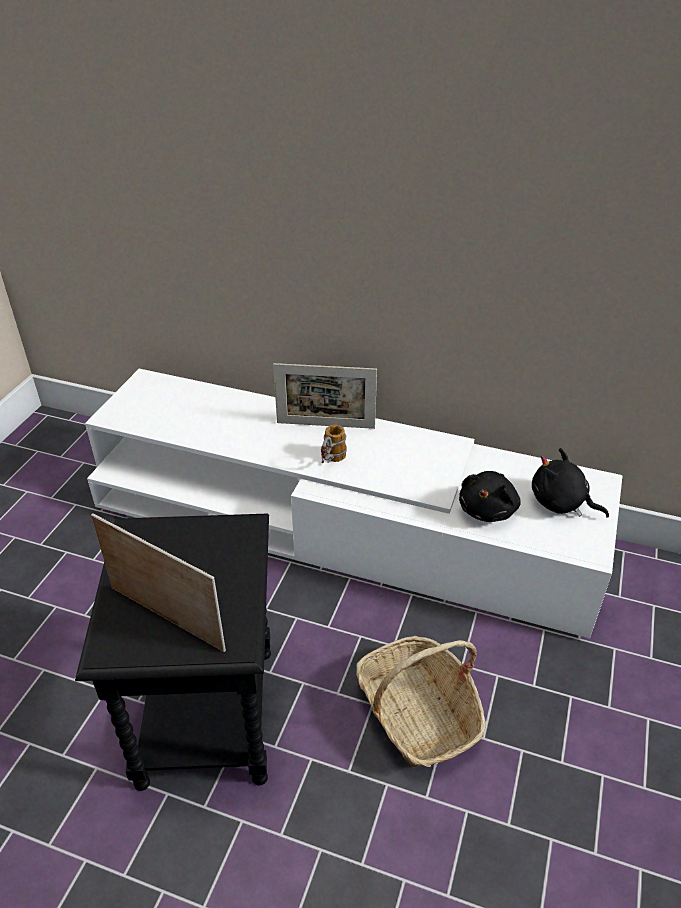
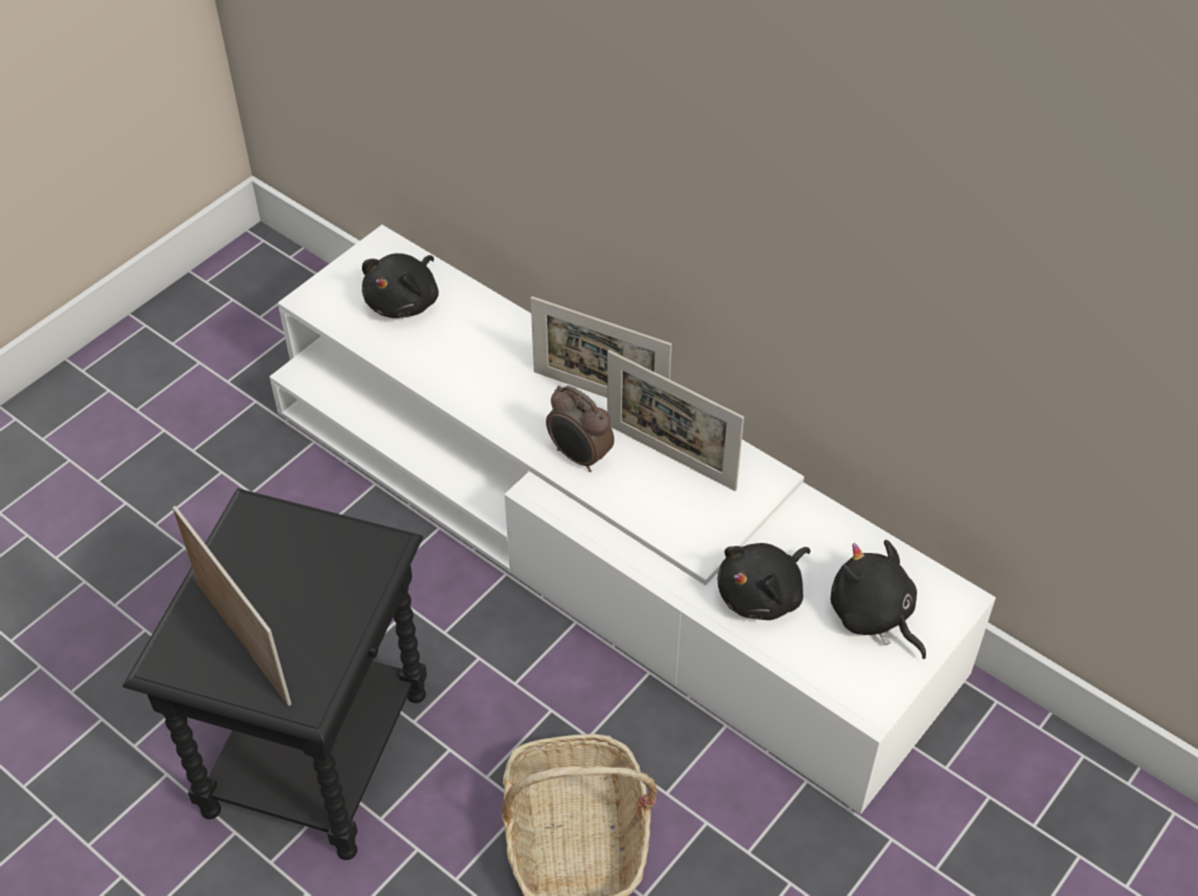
camera: 20 degrees right, 10 degrees up
mug [321,425,347,463] -> alarm clock [546,385,614,472]
none -> black plush toy [362,253,439,318]
none -> picture frame [607,350,744,491]

